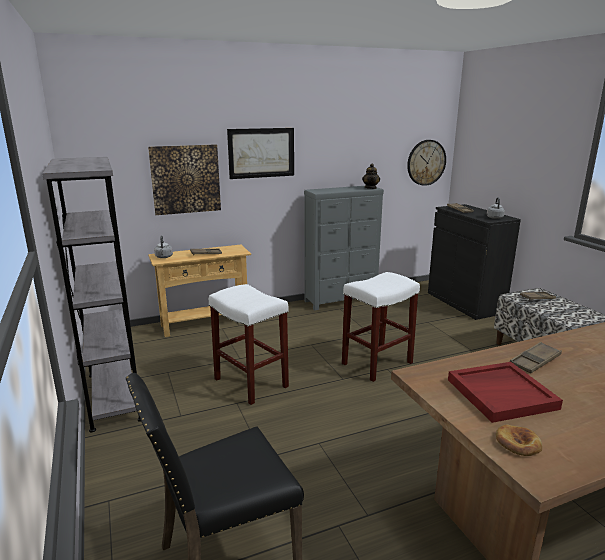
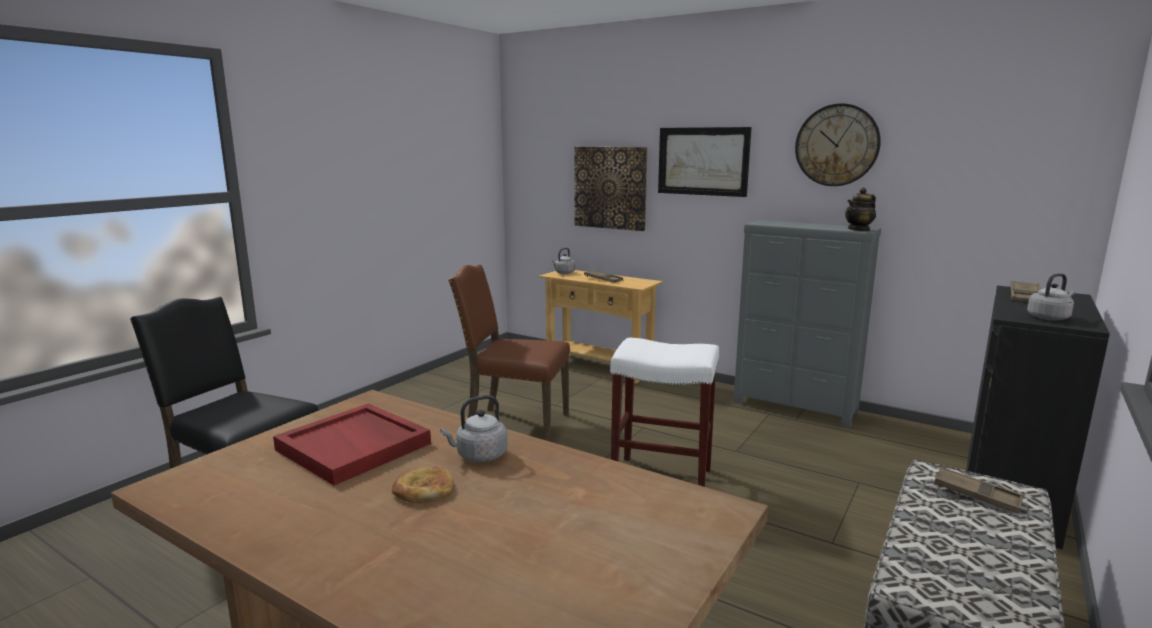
camera: 55 degrees right, 5 degrees down
grey bookcase [42,157,141,432] -> none
white stool [209,284,289,405] -> brown chair [448,264,570,442]
wall clock [407,140,446,186] -> wall clock moved to [795,103,881,186]
bread [496,425,542,456] -> bread moved to [392,467,454,503]
brown tray [510,342,562,373] -> grey kettle [440,395,508,462]

